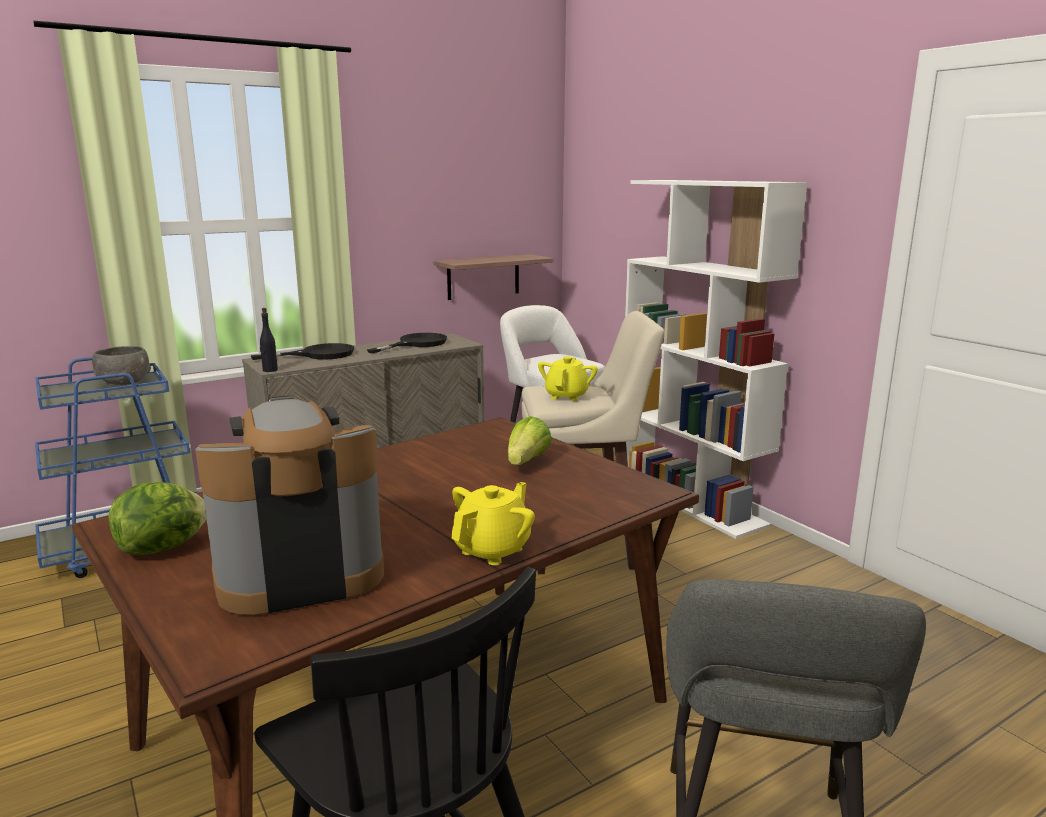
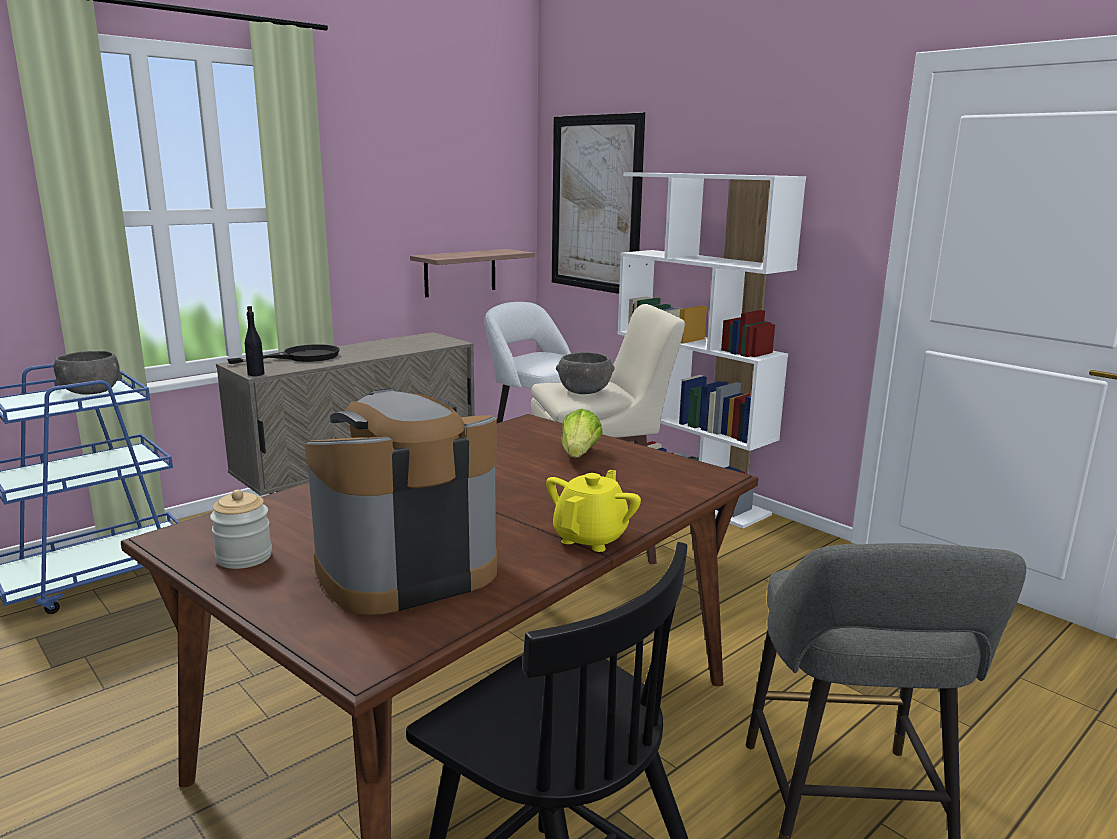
camera: 10 degrees left, 0 degrees up
lettuce [108,482,206,555] -> jar [210,490,272,569]
black frying pan [367,333,447,354] -> none
yellow teapot [538,356,598,401] -> grey bowl [556,352,615,394]
none -> picture [552,112,645,294]

